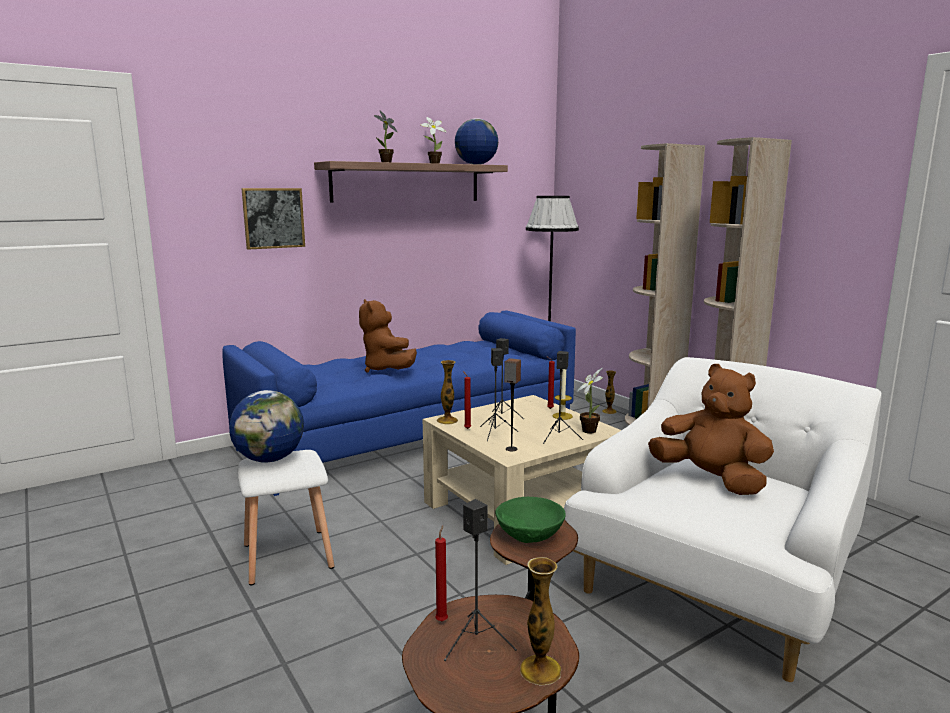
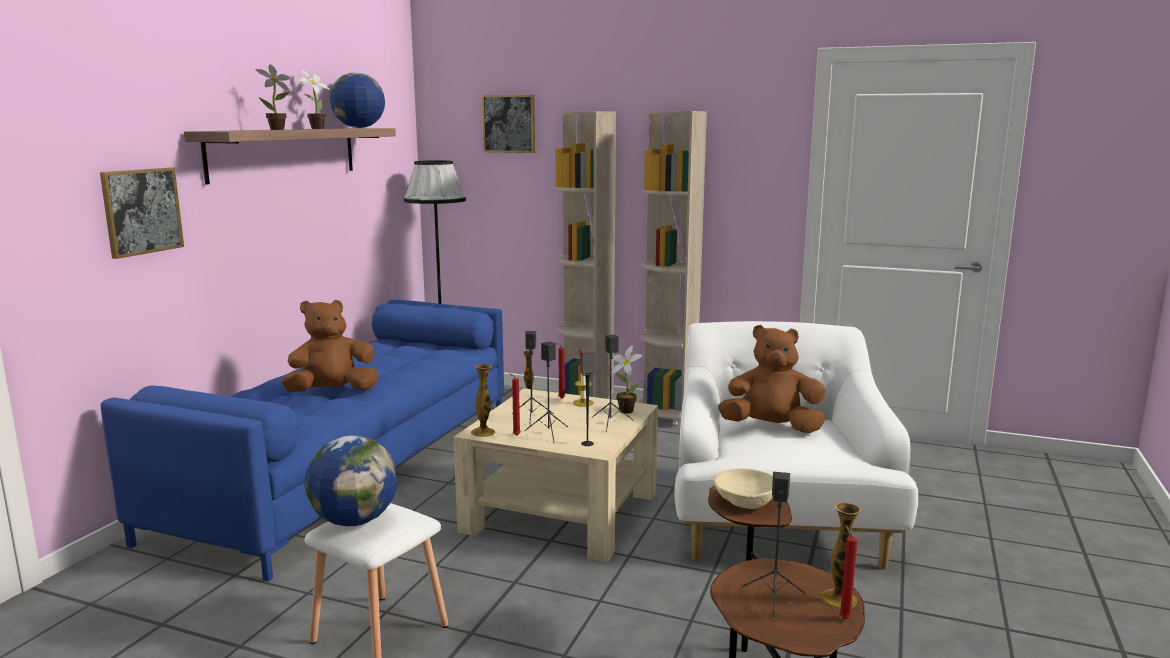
camera: 35 degrees left, 0 degrees up
brown plush toy [359,299,417,373] -> brown plush toy turned 120 degrees clockwise [281,300,379,392]
red candle [435,525,448,622] -> red candle moved to [839,525,857,619]
green bowl [495,497,566,543] -> beige bowl [714,469,773,509]
none -> picture [482,95,535,153]

